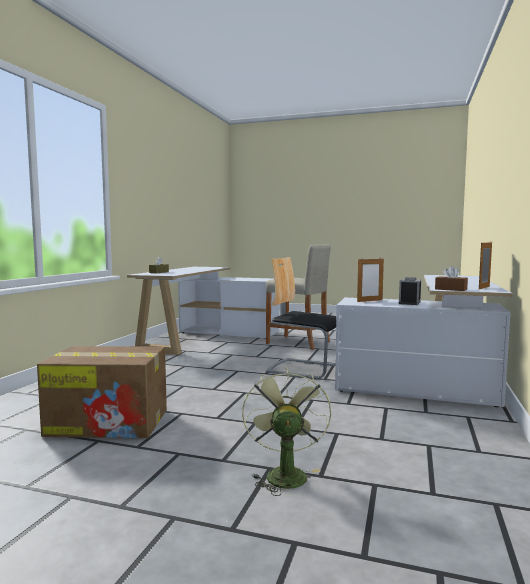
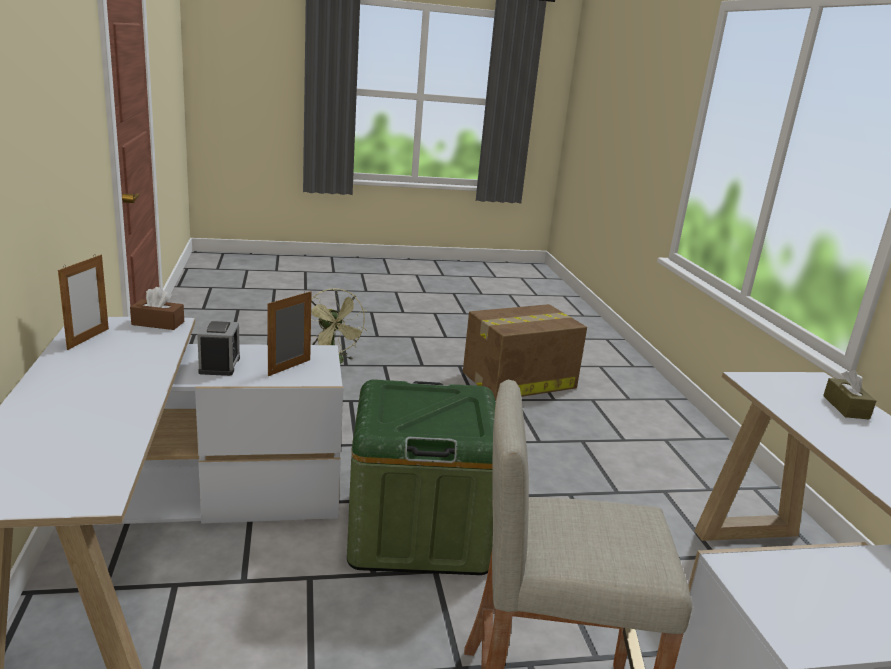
camera: 150 degrees right, 15 degrees up
chair [266,257,336,379] -> green storage box [347,379,496,575]

